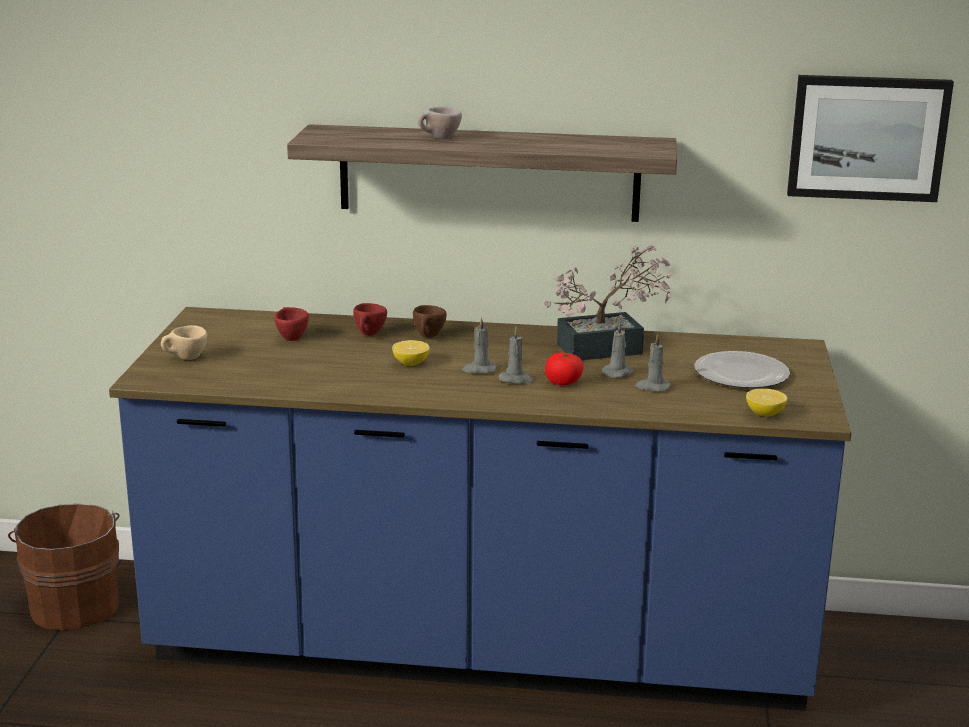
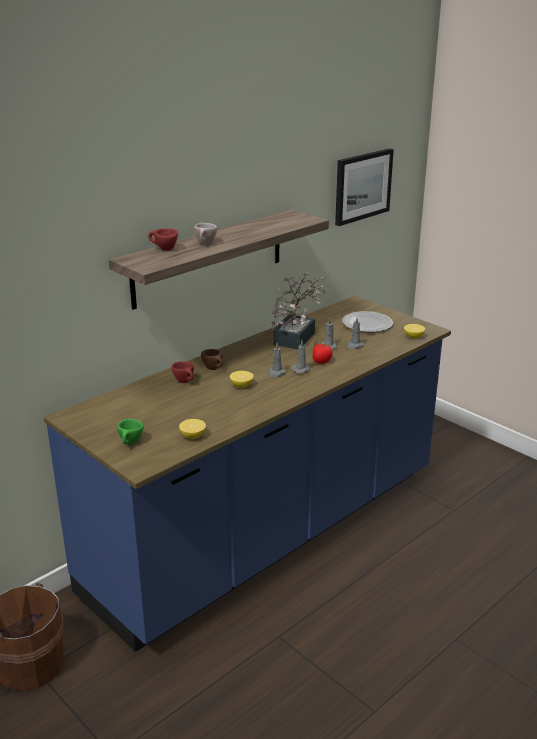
camera: 50 degrees left, 5 degrees up
beige cup [161,325,207,360] -> green cup [117,419,143,445]
red cup [275,307,309,341] -> red cup moved to [148,228,178,251]
none -> lemon [179,419,206,439]

